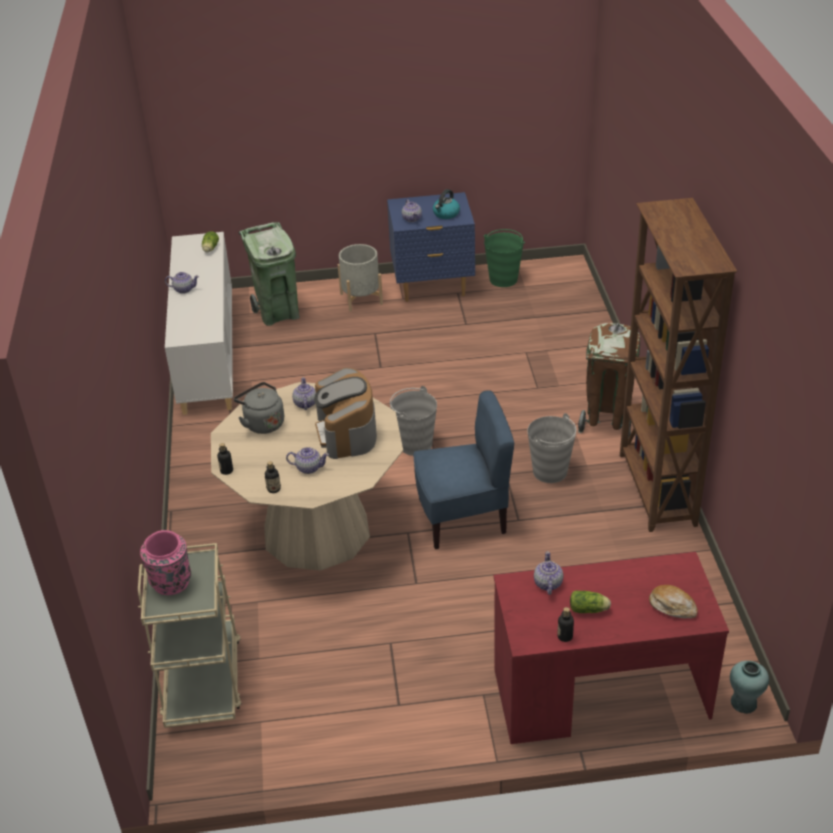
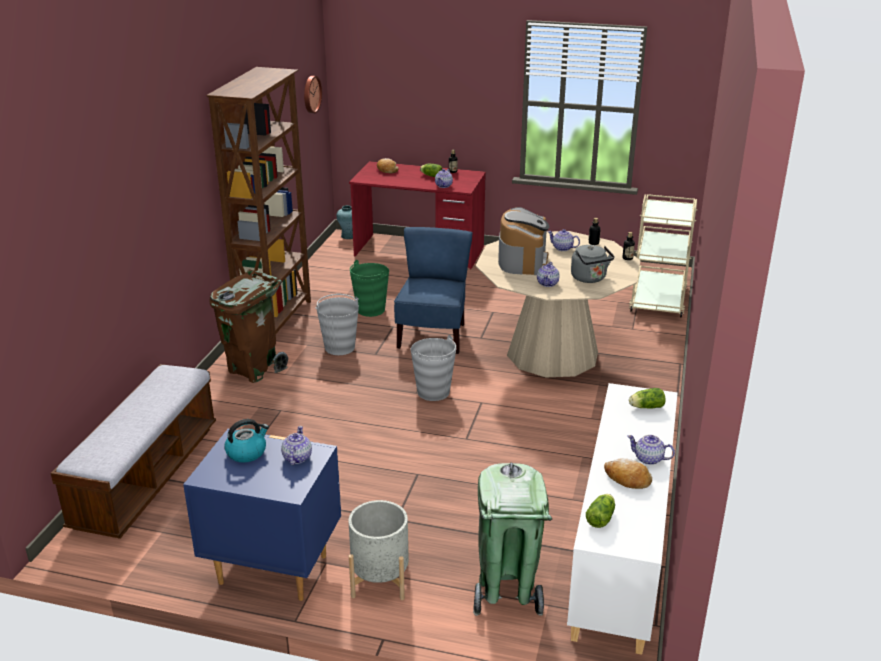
camera: 160 degrees left, 10 degrees down
pink vase [140,530,191,595] -> none
blue chair [414,390,514,549] -> blue chair turned 90 degrees clockwise [394,227,473,354]
green bucket [484,229,525,287] -> green bucket moved to [350,260,389,317]
none -> bench [51,364,216,539]
none -> wall clock [304,76,322,113]
none -> bread [604,458,652,489]
none -> lettuce [629,388,665,409]

